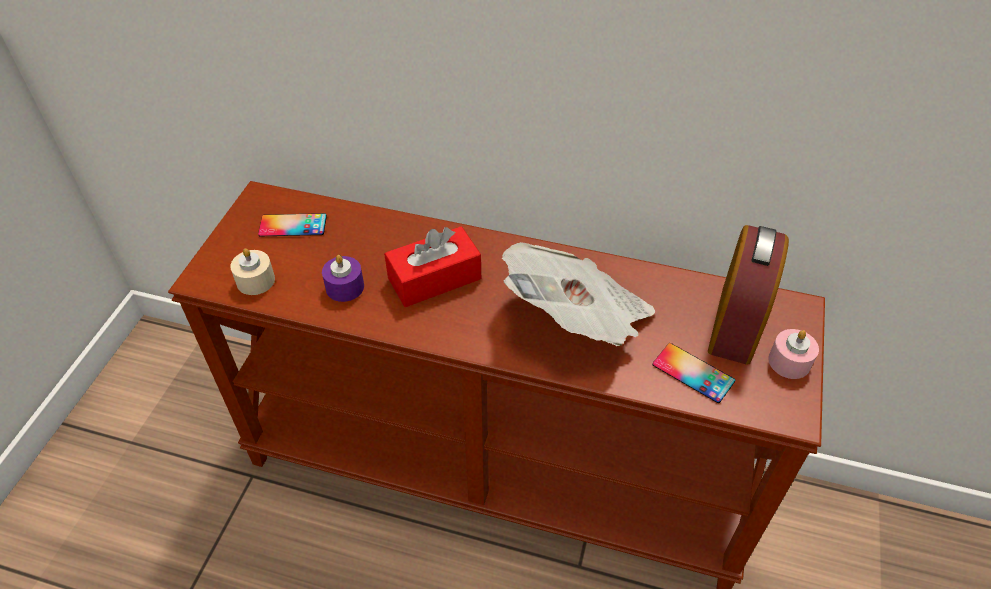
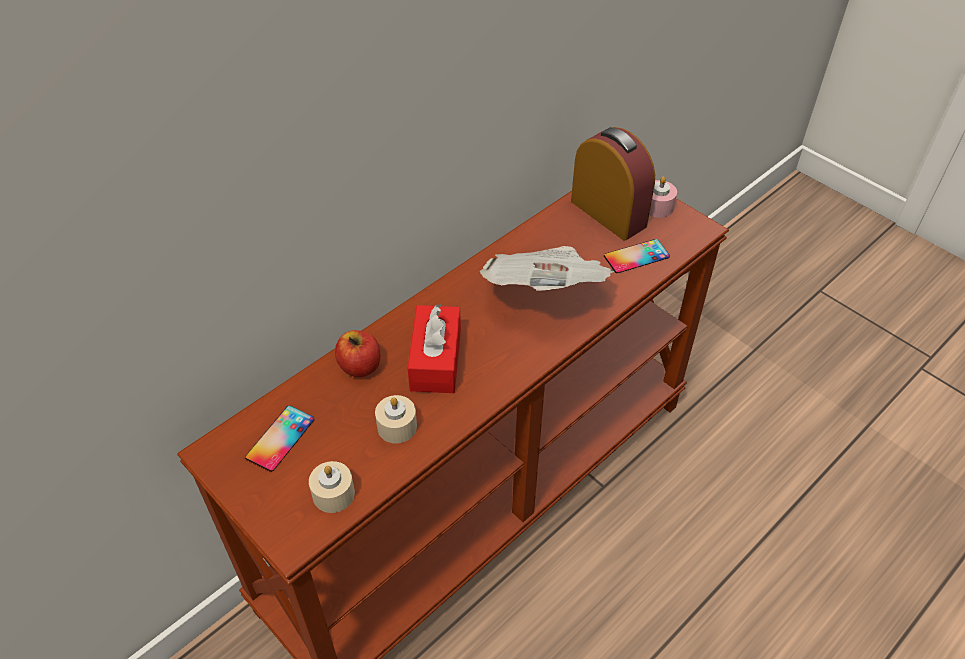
camera: 60 degrees left, 0 degrees up
purple candle [322,255,364,302] -> beige candle [375,395,417,443]
none -> apple [335,330,380,377]

